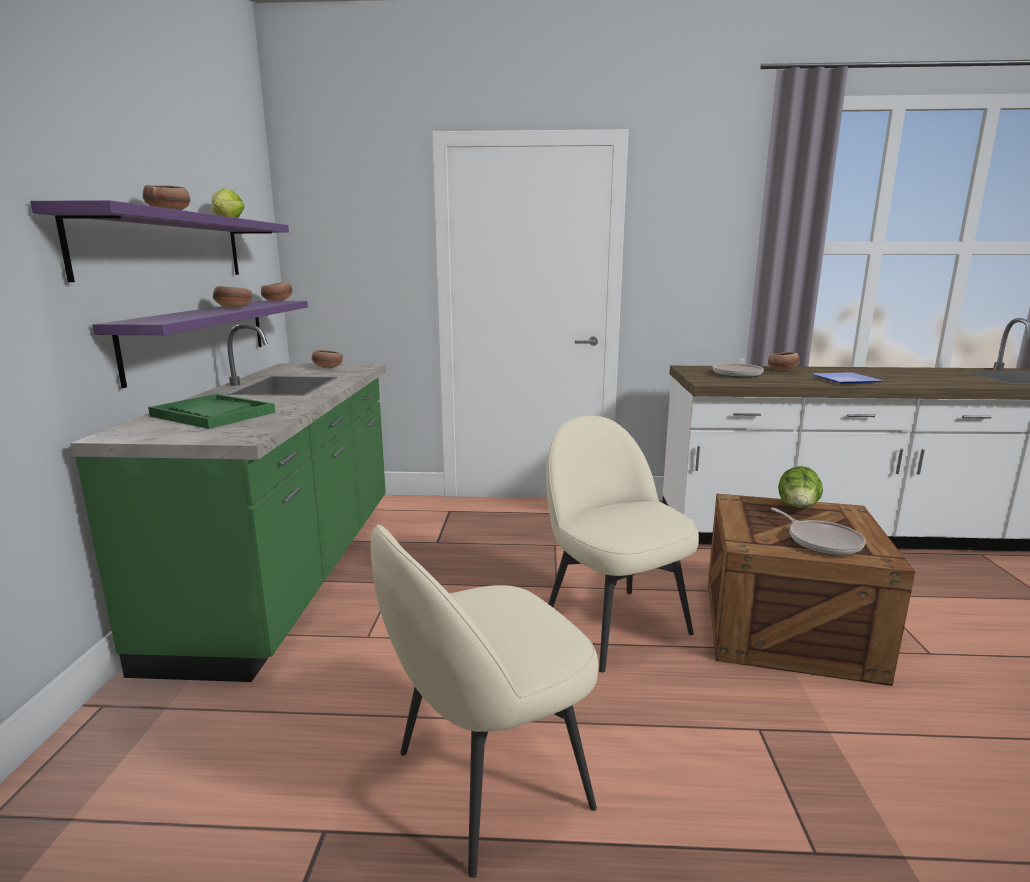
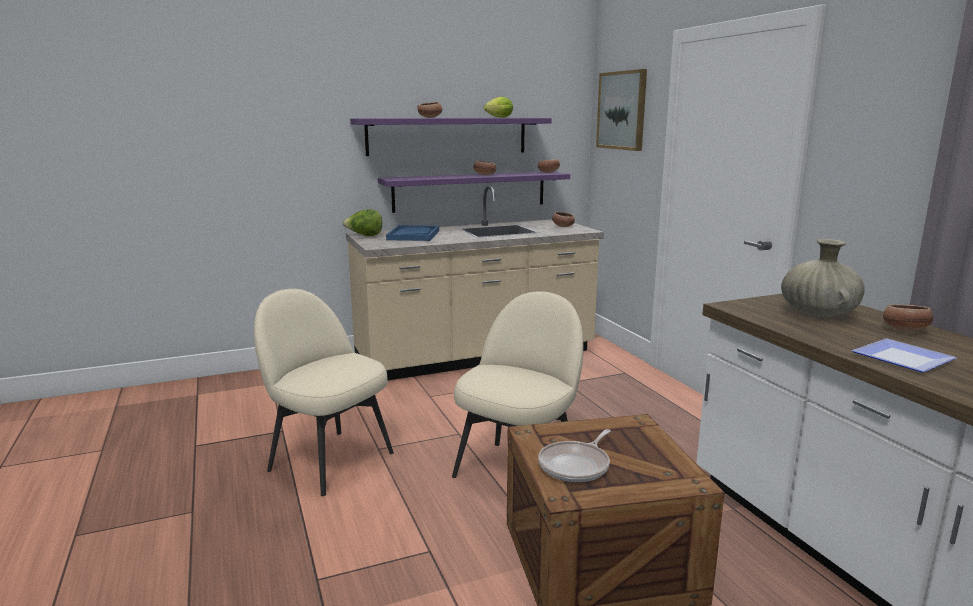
camera: 65 degrees right, 0 degrees up
green counter [70,324,386,682] -> beige counter [346,186,604,380]
green tray [148,394,275,429] -> blue tray [386,225,439,241]
frying pan [713,359,764,378] -> beige vase [781,239,865,318]
lettuce [778,466,823,508] -> lettuce moved to [342,209,382,236]
none -> picture [596,69,647,151]

